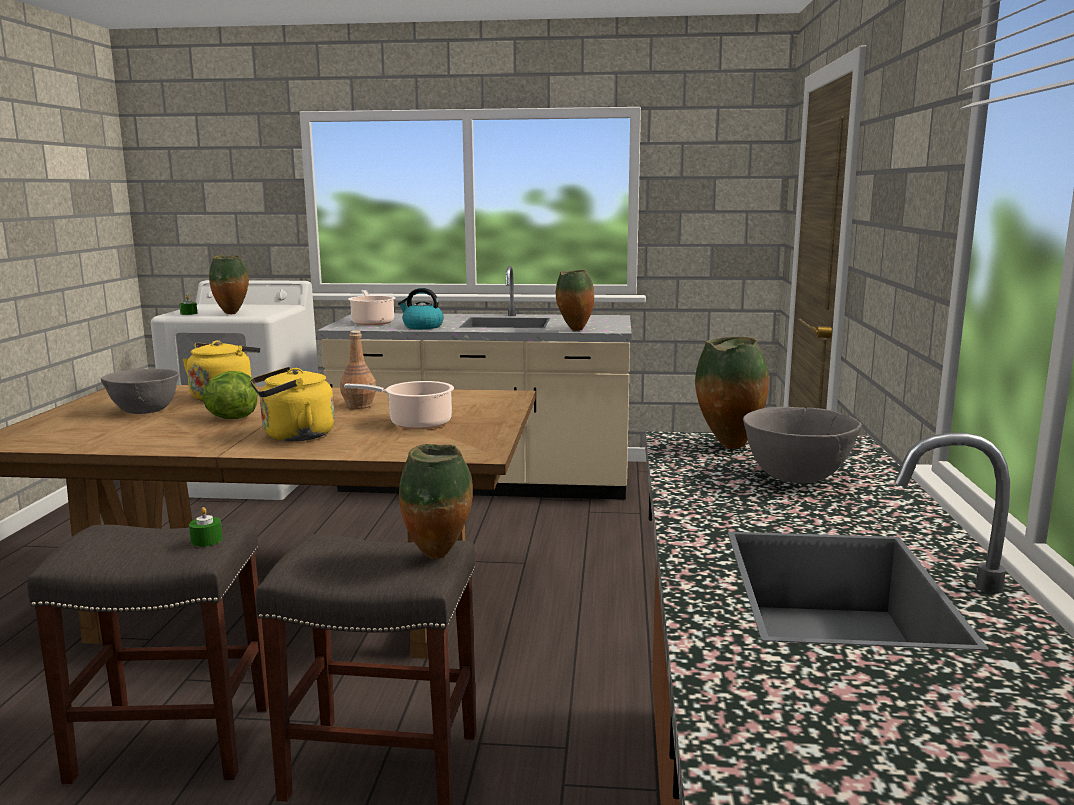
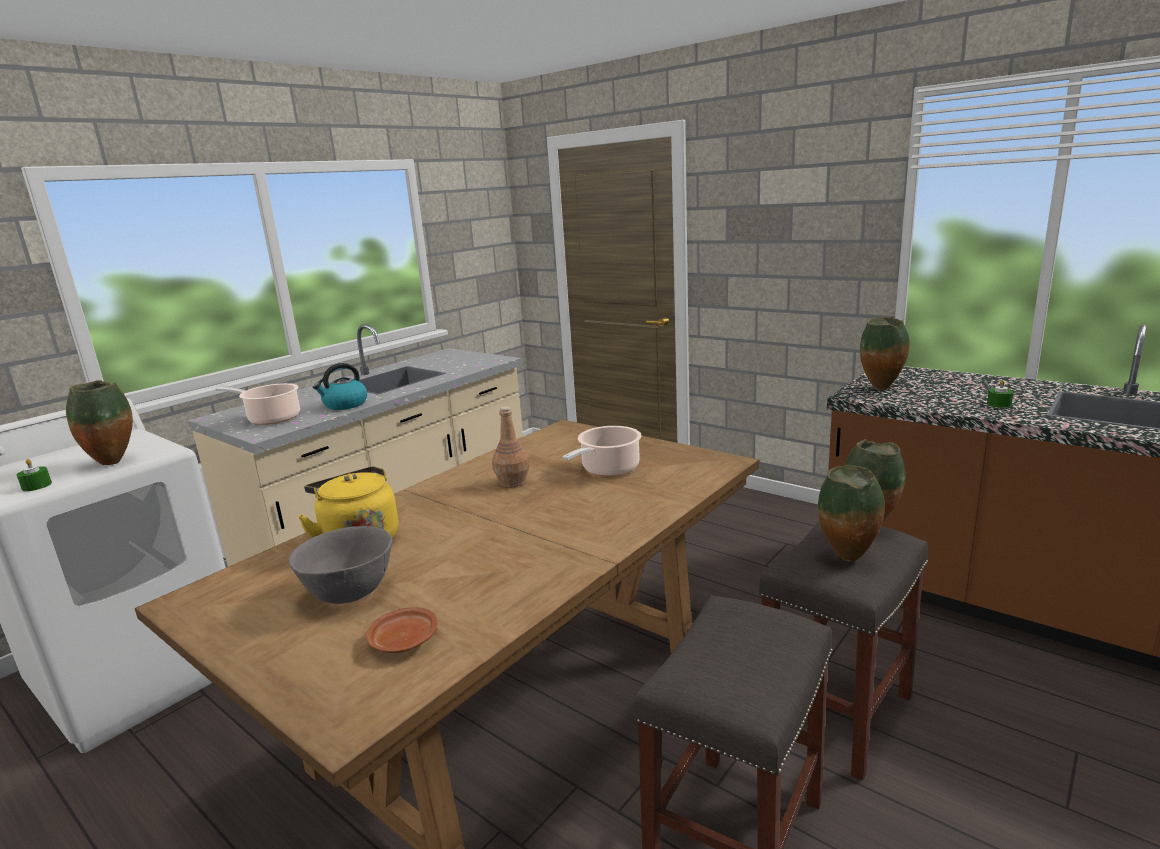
camera: 55 degrees left, 5 degrees up
green candle [189,507,223,547] -> green candle moved to [987,380,1014,408]
lettuce [202,371,257,419] -> none
yellow kettle [250,367,335,441] -> none
vase [556,270,594,331] -> vase moved to [818,465,885,562]
grey bowl [743,407,862,483] -> none
none -> brown plate [366,607,438,653]

